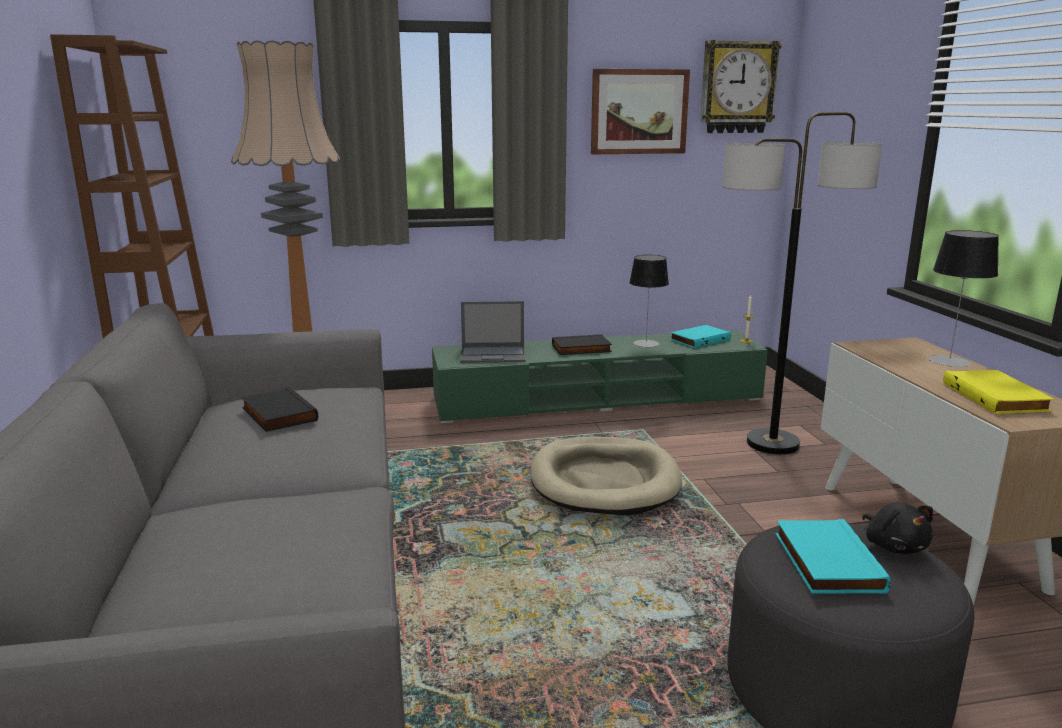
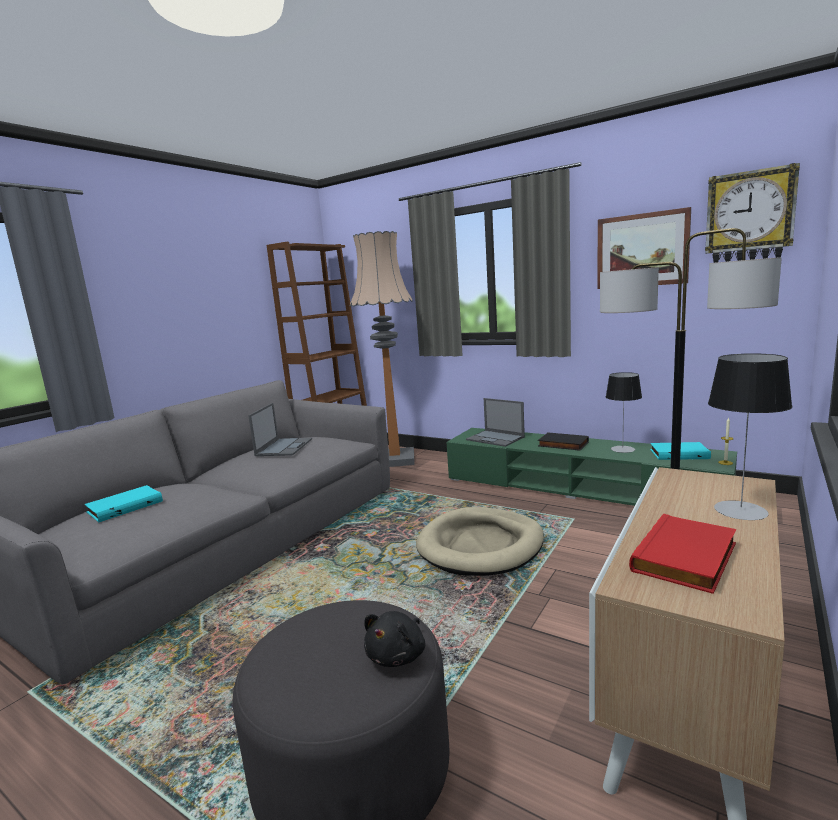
camera: 45 degrees right, 5 degrees down
black book [241,387,318,432] -> laptop [248,403,312,456]
turquoise book [775,519,891,594] -> turquoise book moved to [85,485,163,522]
yellow book [943,370,1054,414] -> red book [629,514,737,594]

